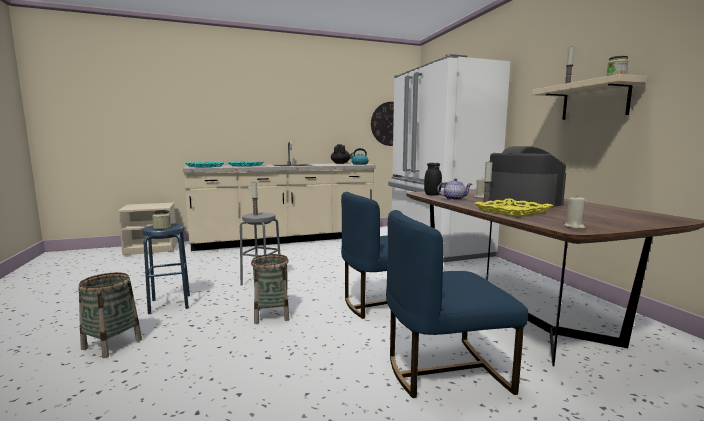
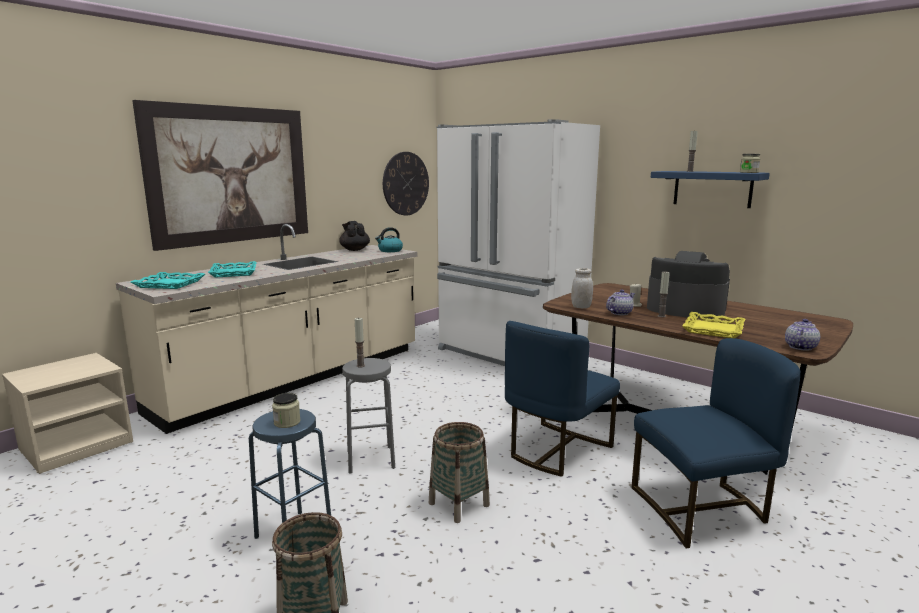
camera: 30 degrees left, 5 degrees up
blue chair [386,210,528,398] -> blue chair turned 150 degrees counterclockwise [632,338,800,549]
black jar [424,163,442,196] -> white jar [571,268,593,309]
beige shelf [532,74,647,120] -> blue shelf [651,171,770,208]
beige candle [564,195,585,229] -> teapot [785,319,820,351]
none -> picture [132,100,308,251]

